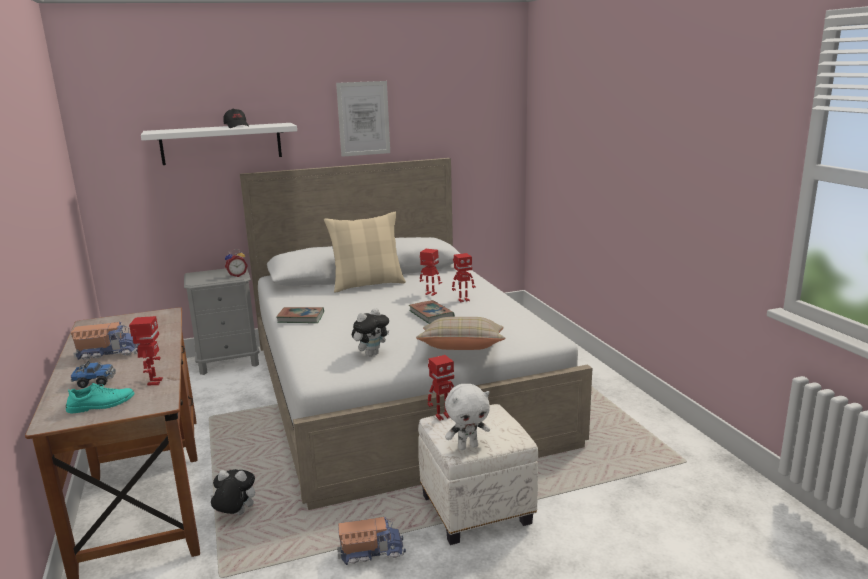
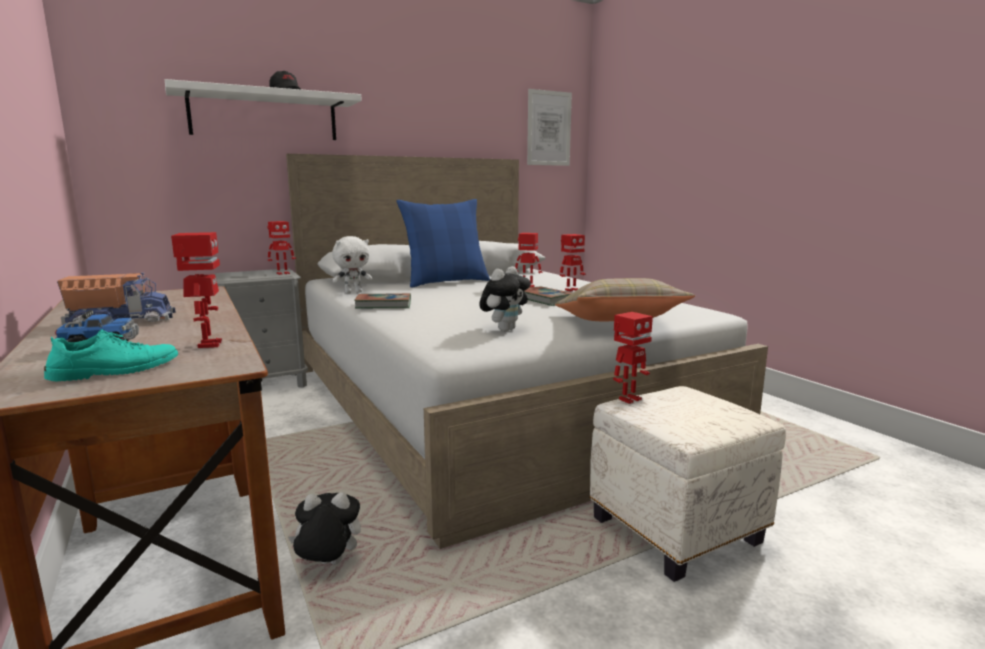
camera: 10 degrees left, 5 degrees down
alarm clock [225,249,248,277] -> toy robot [267,221,296,275]
beige pillow [324,212,406,293] -> blue pillow [396,199,490,287]
picture [336,81,390,157] -> picture moved to [527,89,572,166]
toy truck [337,517,406,565] -> none
white plush toy [445,384,490,450] -> white plush toy moved to [332,236,372,294]

